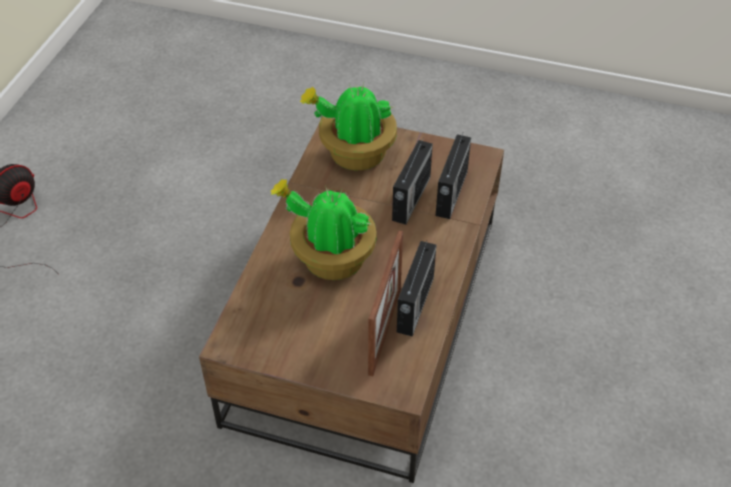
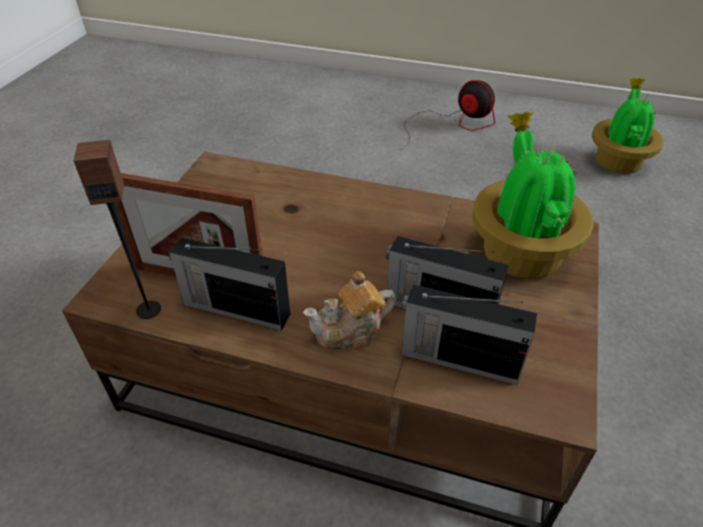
camera: 90 degrees right, 5 degrees down
potted plant [271,179,377,280] -> potted plant moved to [592,78,664,174]
none -> speaker [74,139,161,319]
none -> teapot [303,271,396,349]

